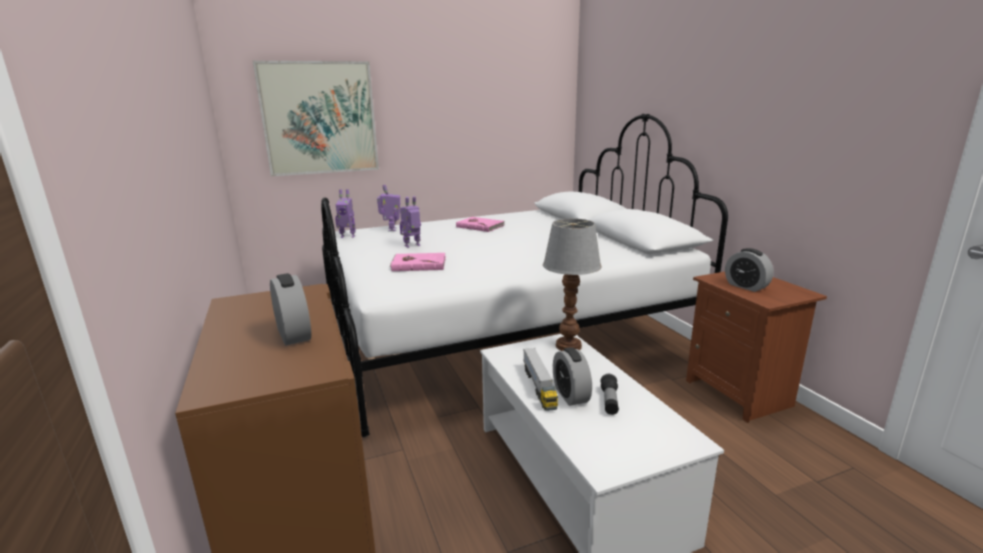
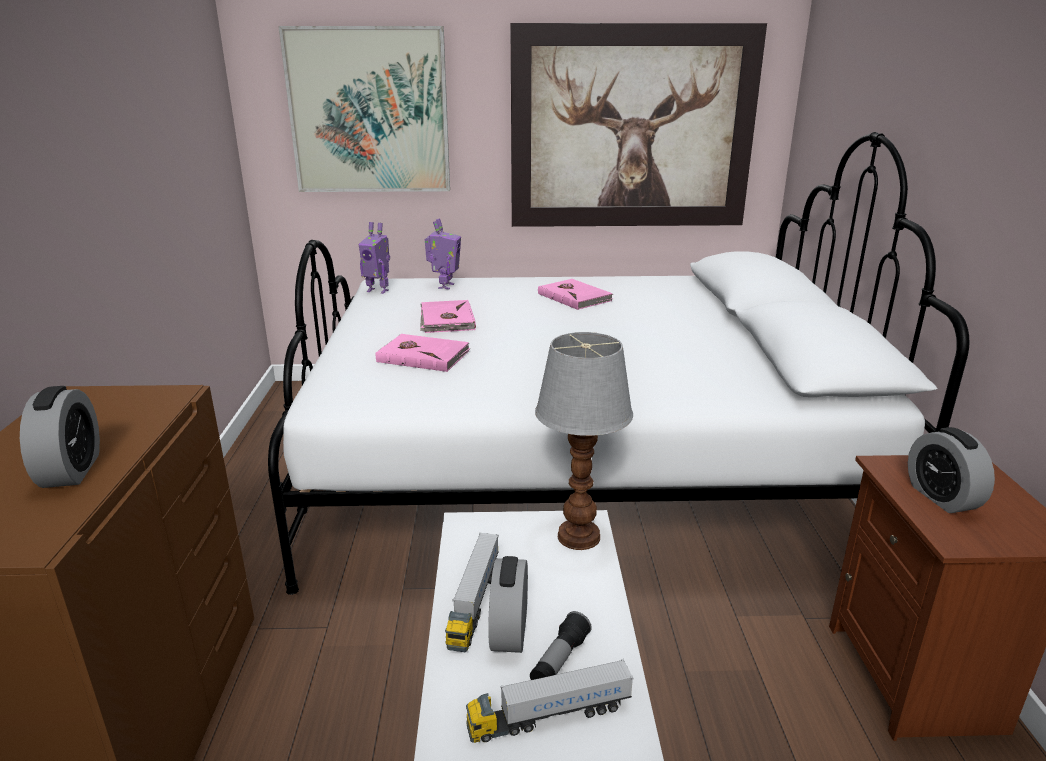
camera: 20 degrees right, 5 degrees up
toy robot [400,196,421,248] -> pink book [420,300,476,333]
none -> toy truck [466,659,634,743]
none -> picture [510,23,767,227]

